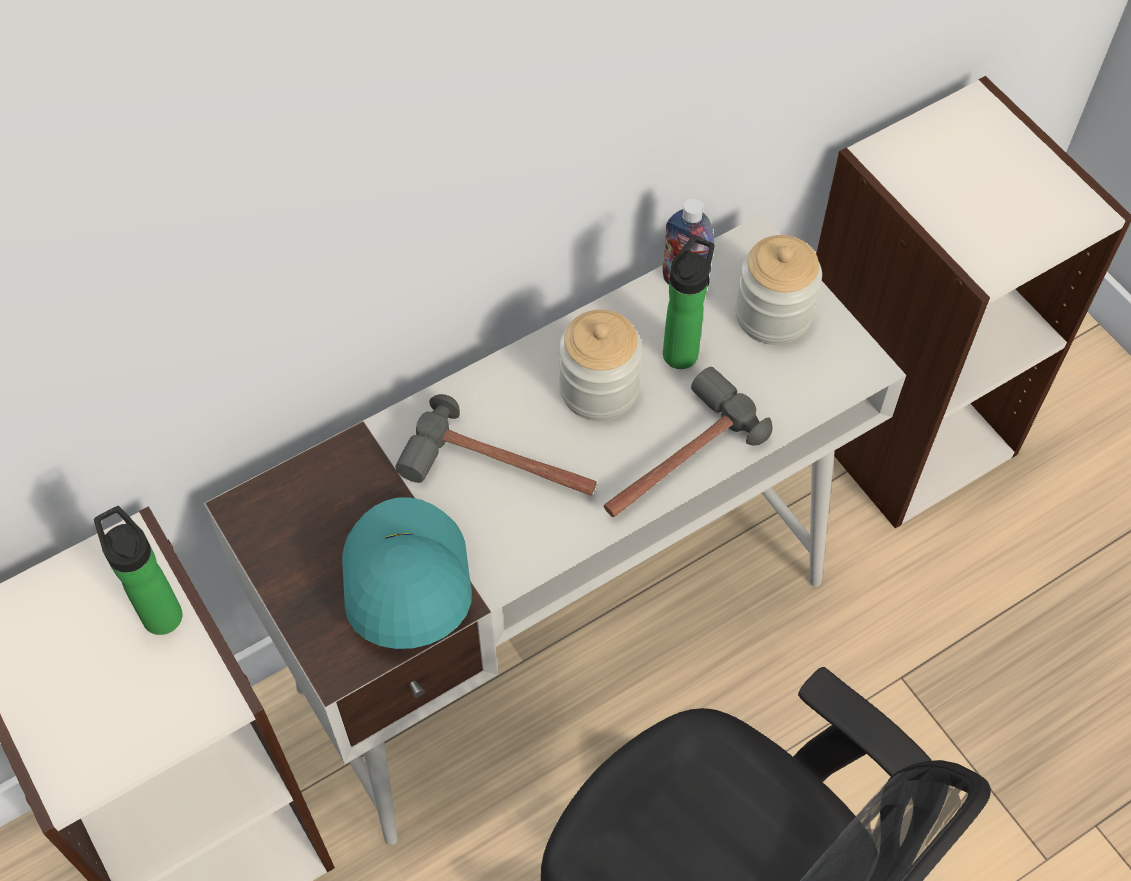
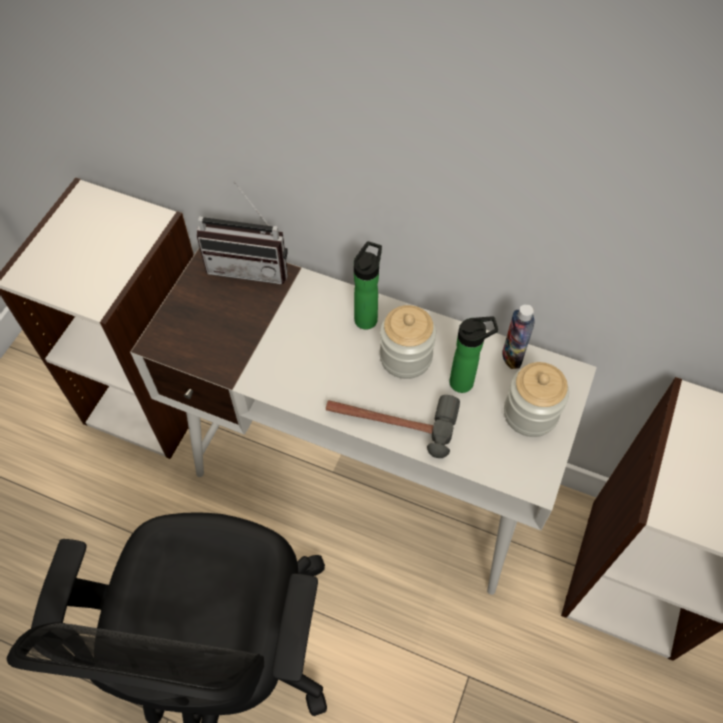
camera: 55 degrees right, 0 degrees up
bottle [94,506,182,635] -> bottle moved to [354,241,382,330]
turquoise cap [342,497,472,649] -> none
hammer [395,394,597,495] -> none
none -> radio [197,181,288,284]

